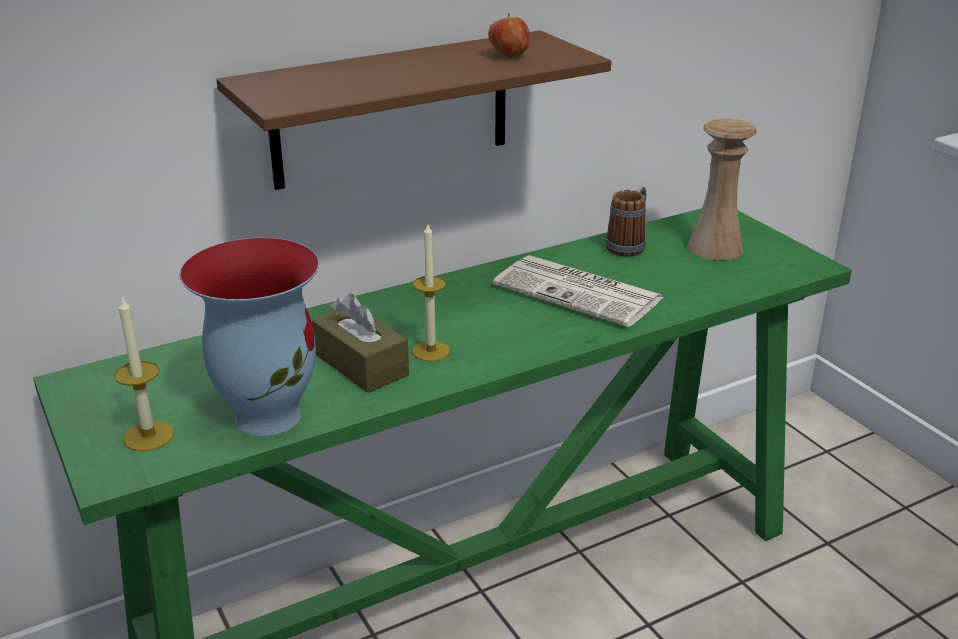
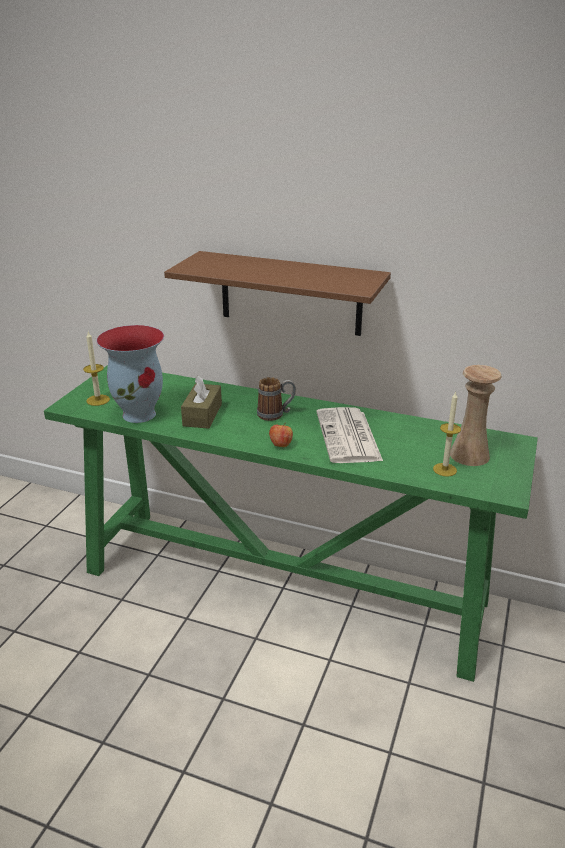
camera: 50 degrees right, 0 degrees up
candle [412,224,450,361] -> candle moved to [433,391,461,477]
apple [488,13,530,58] -> apple moved to [269,423,293,447]
mug [605,186,646,257] -> mug moved to [257,377,296,421]

